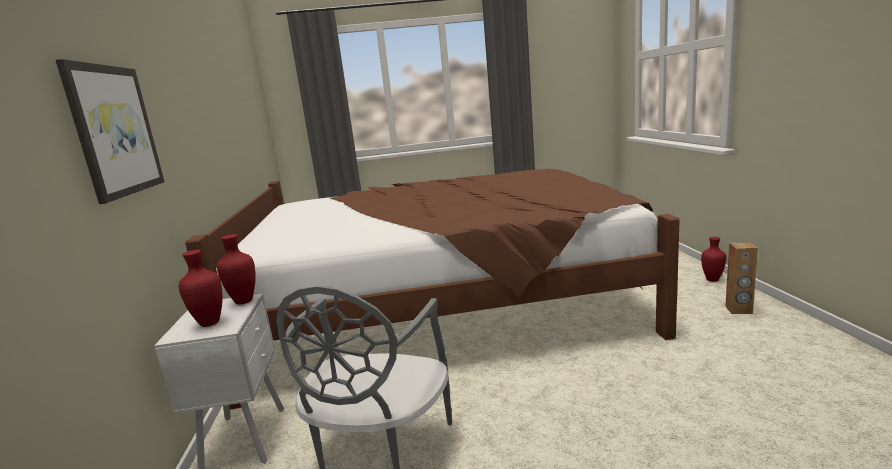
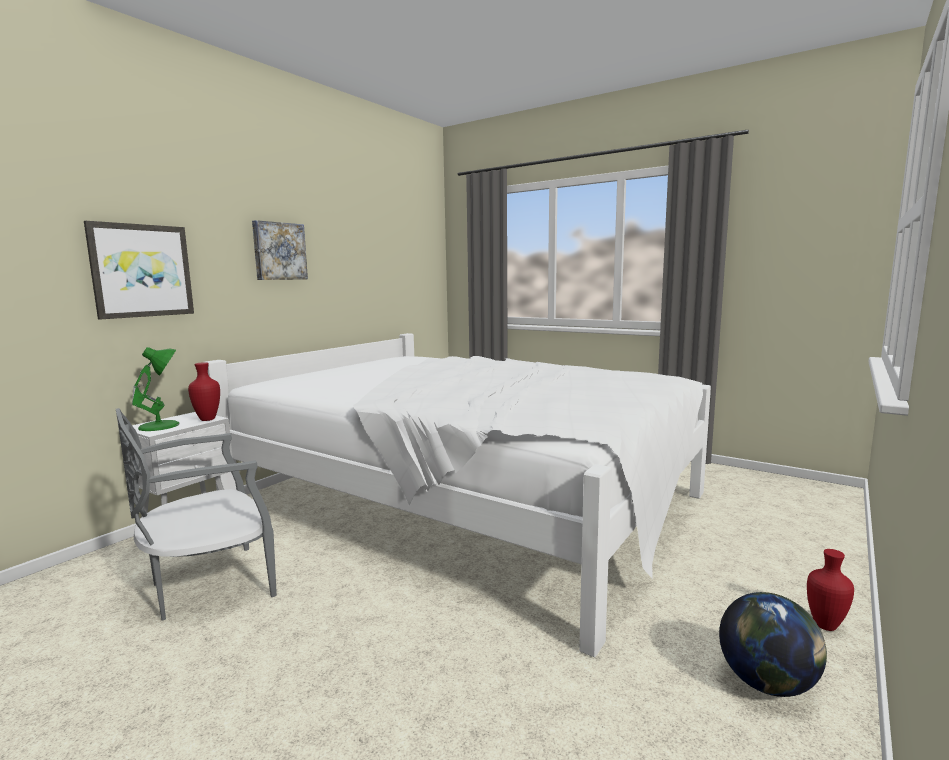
camera: 40 degrees right, 5 degrees down
red vase [179,250,222,327] -> green table lamp [132,347,179,431]
brown bed [185,169,680,409] -> white bed [206,333,711,658]
brown speaker [725,242,758,314] -> globe [719,592,827,697]
none -> picture [252,220,308,280]

